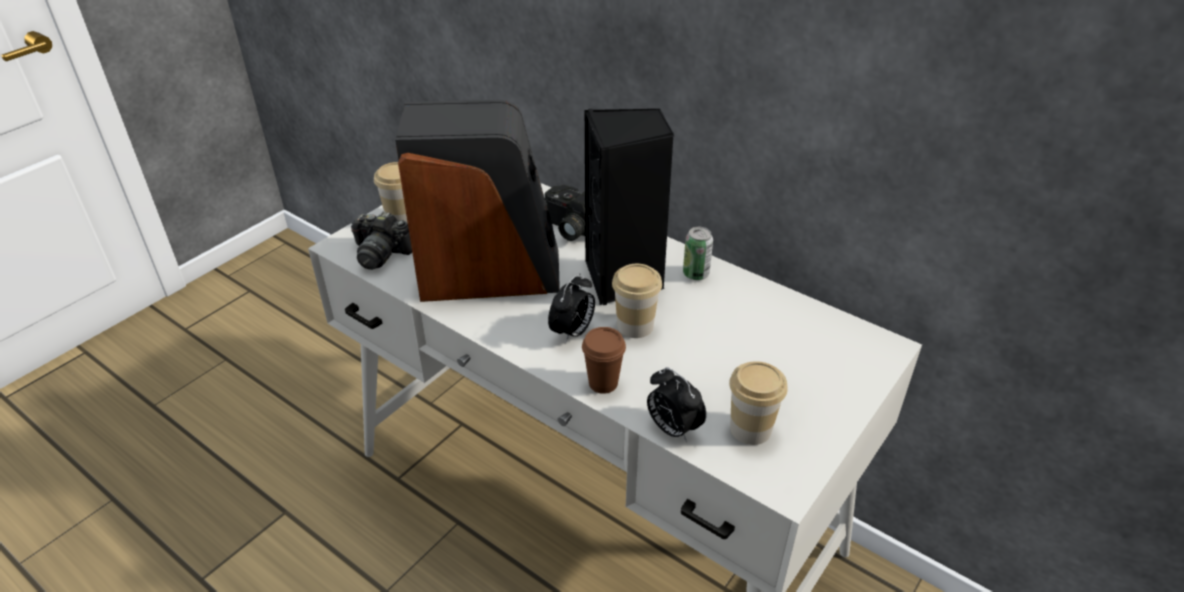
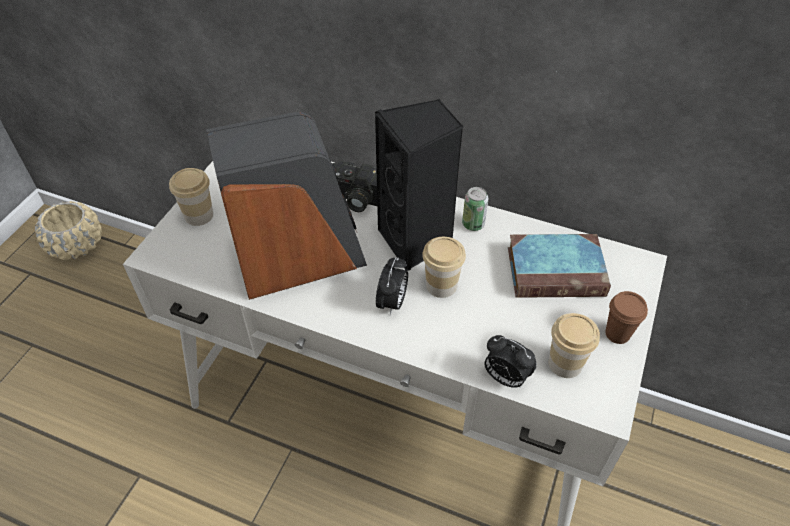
camera: 15 degrees left, 10 degrees up
camera [351,211,412,270] -> none
brown cup [582,327,626,394] -> brown cup moved to [605,291,648,344]
none -> beige planter [35,201,102,260]
none -> book [508,234,611,298]

